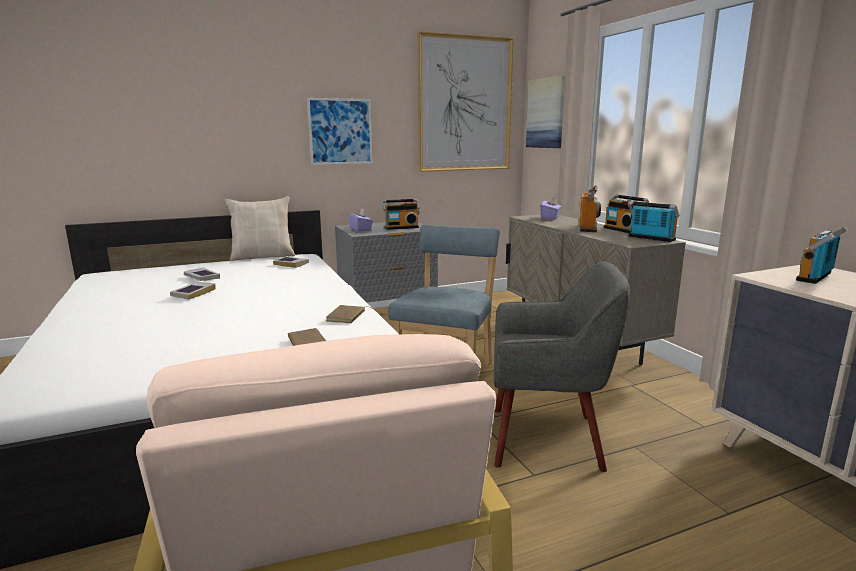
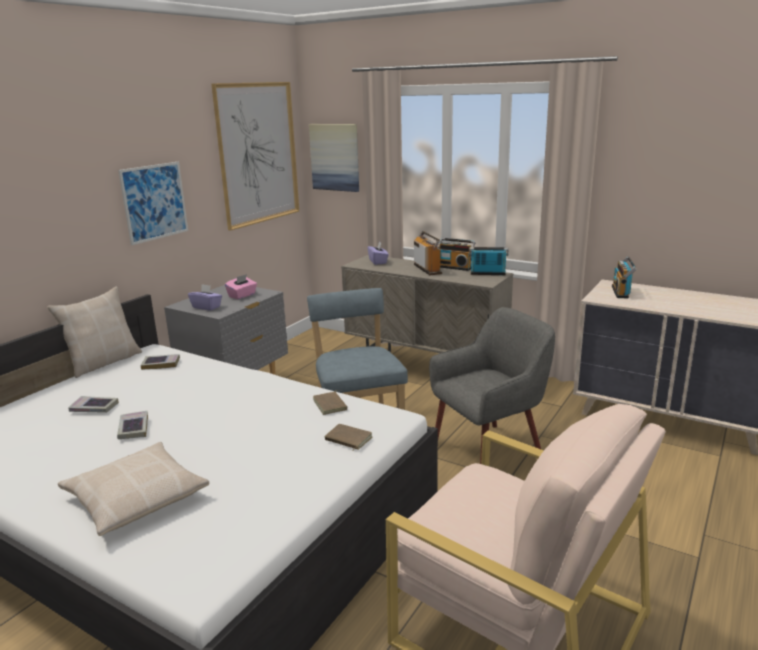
camera: 35 degrees left, 5 degrees up
radio [382,199,420,230] -> pink tissue box [225,274,257,299]
none -> beige pillow [58,442,209,536]

